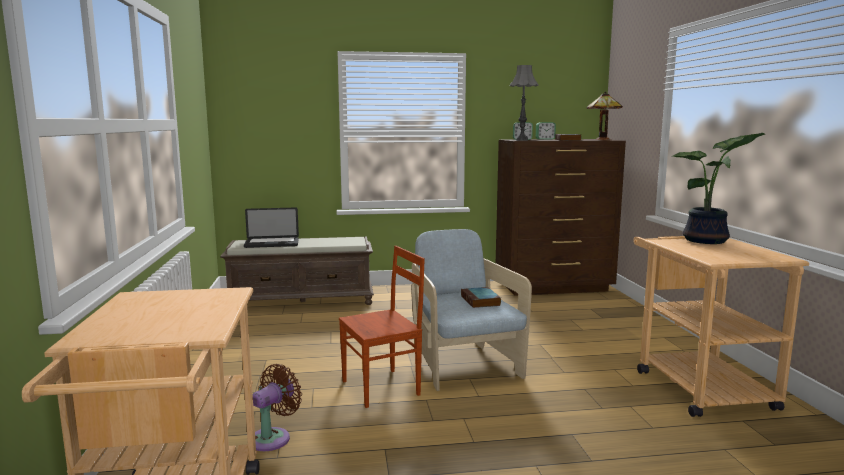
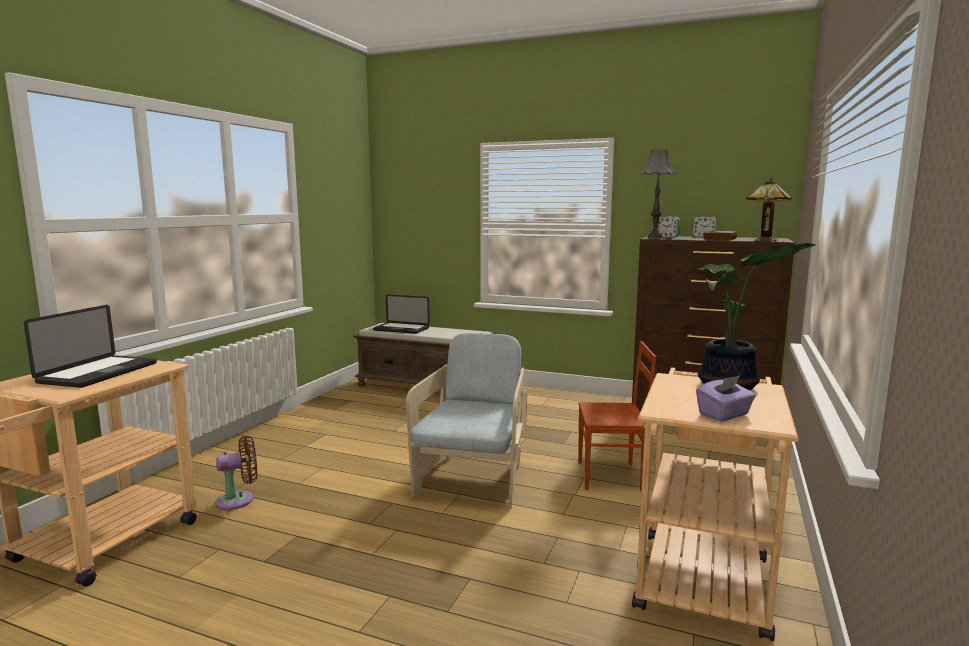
camera: 30 degrees right, 0 degrees up
brown chair [339,246,425,408] -> brown chair moved to [578,341,656,491]
book [461,287,501,308] -> none
none -> laptop [24,305,157,388]
none -> purple tissue box [696,375,756,422]

